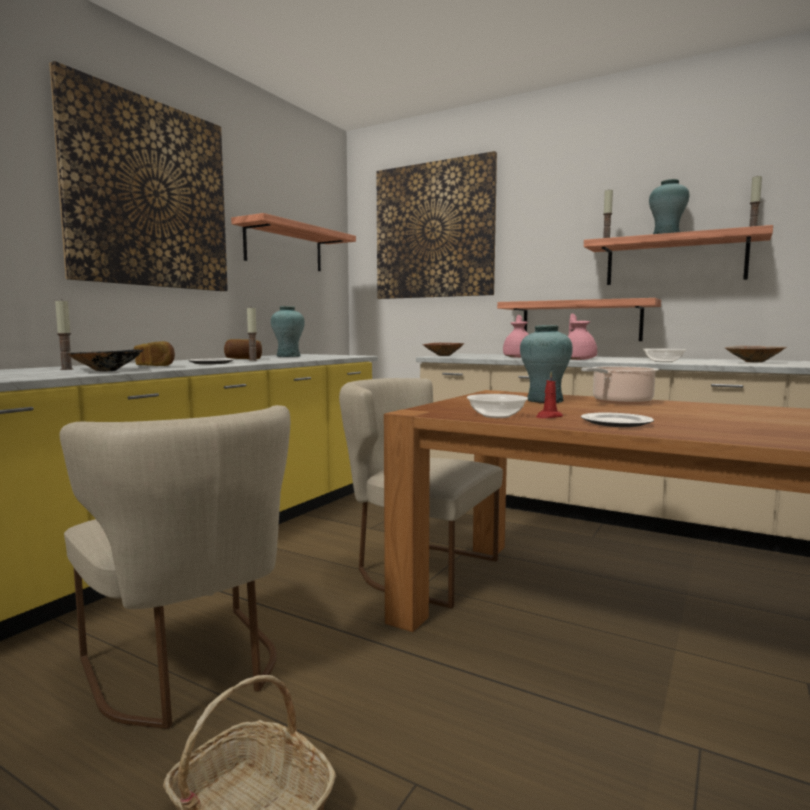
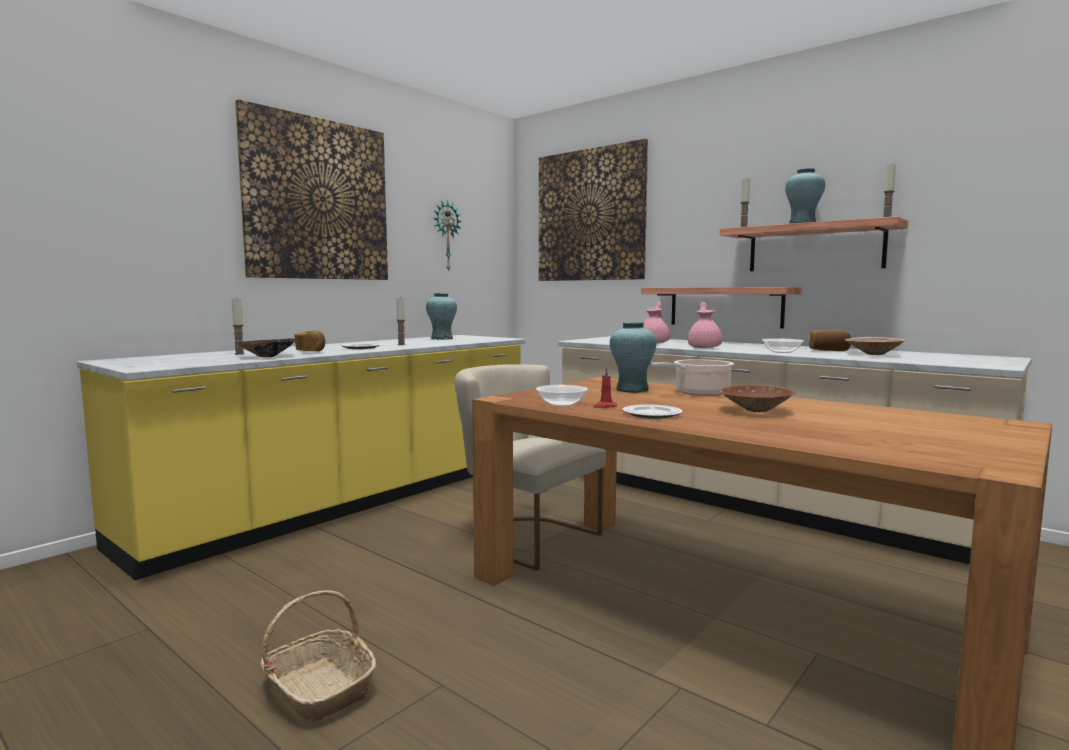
camera: 10 degrees right, 0 degrees up
beige chair [60,405,290,729] -> none
bread [224,339,262,359] -> bread moved to [809,330,851,351]
shelf [231,213,356,271] -> wall clock [433,200,462,272]
brown bowl [422,343,465,356] -> brown bowl moved to [719,384,796,412]

